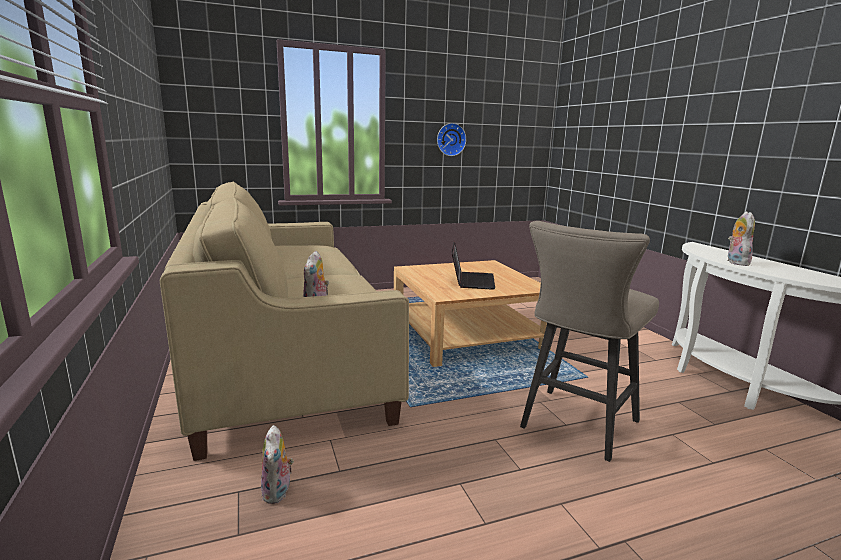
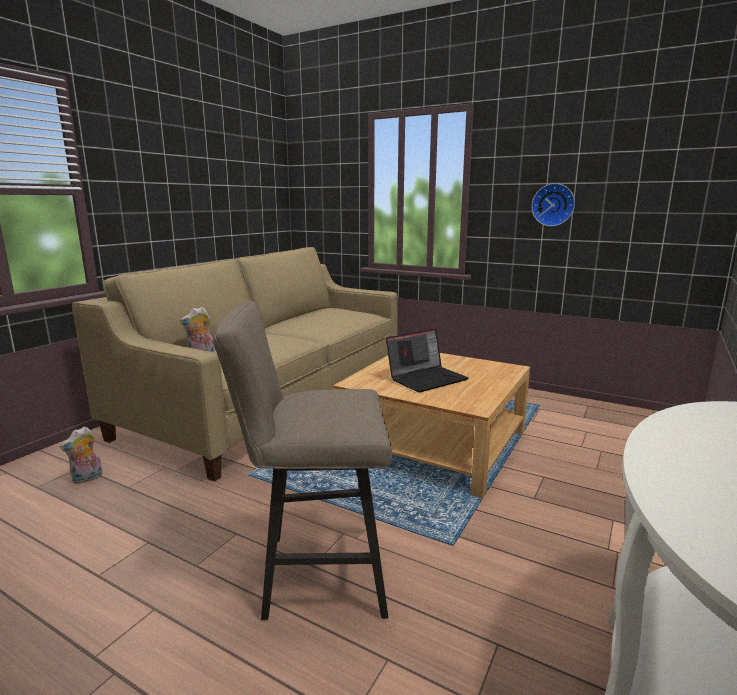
camera: 50 degrees right, 0 degrees up
plush toy [727,211,755,266] -> none

